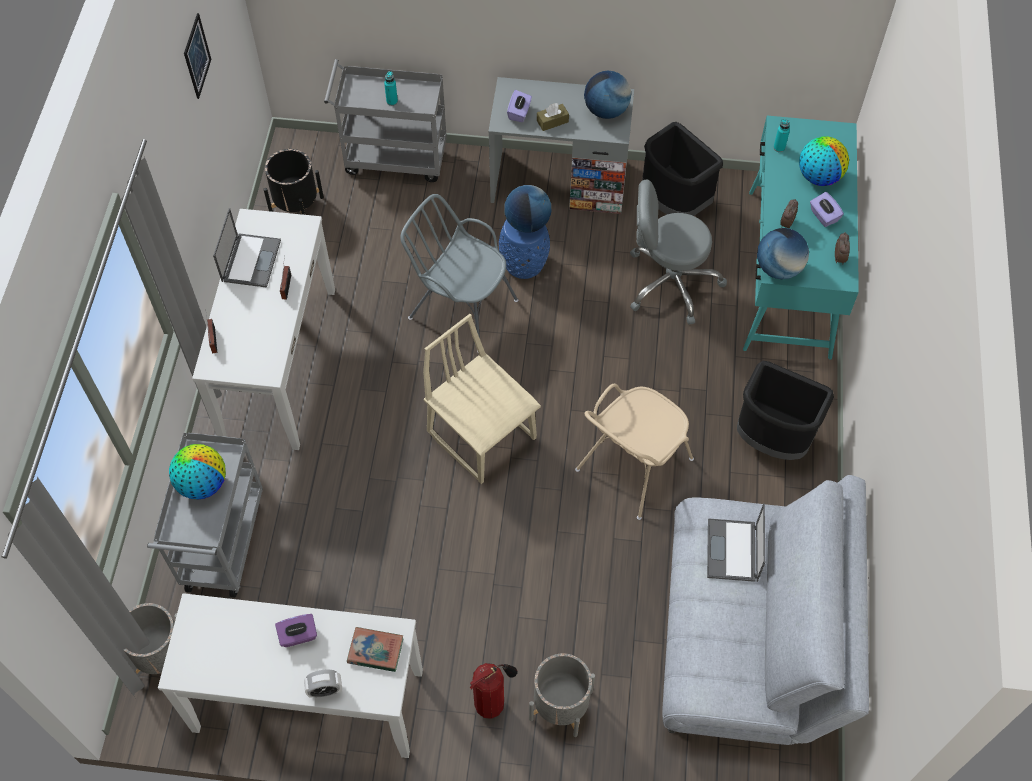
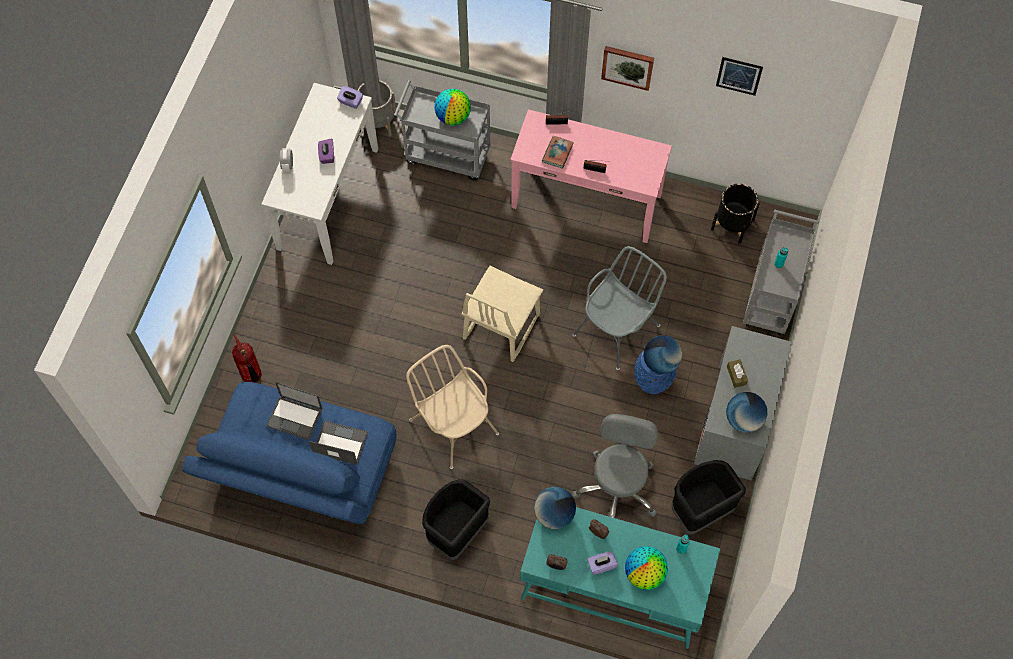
camera: 100 degrees right, 5 degrees up
white console table [192,209,335,450] -> pink console table [510,109,672,243]
laptop [213,208,281,288] -> laptop moved to [266,382,322,440]
book [347,627,403,672] -> book moved to [542,136,574,169]
beige chair [423,314,541,484] -> beige chair turned 150 degrees clockwise [461,266,543,362]
fire extinguisher [470,663,517,719] -> fire extinguisher moved to [232,334,262,383]
purple tissue box [507,90,532,122] -> purple tissue box moved to [337,86,363,109]
grey planter [529,653,595,737] -> none
grey sofa [662,475,869,745] -> blue sofa [182,382,397,524]
none -> picture [601,46,654,91]

